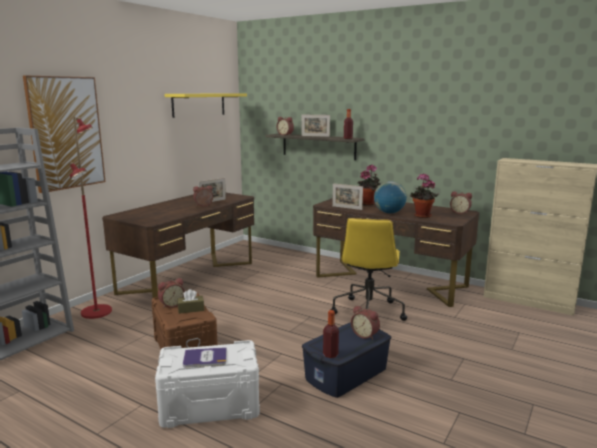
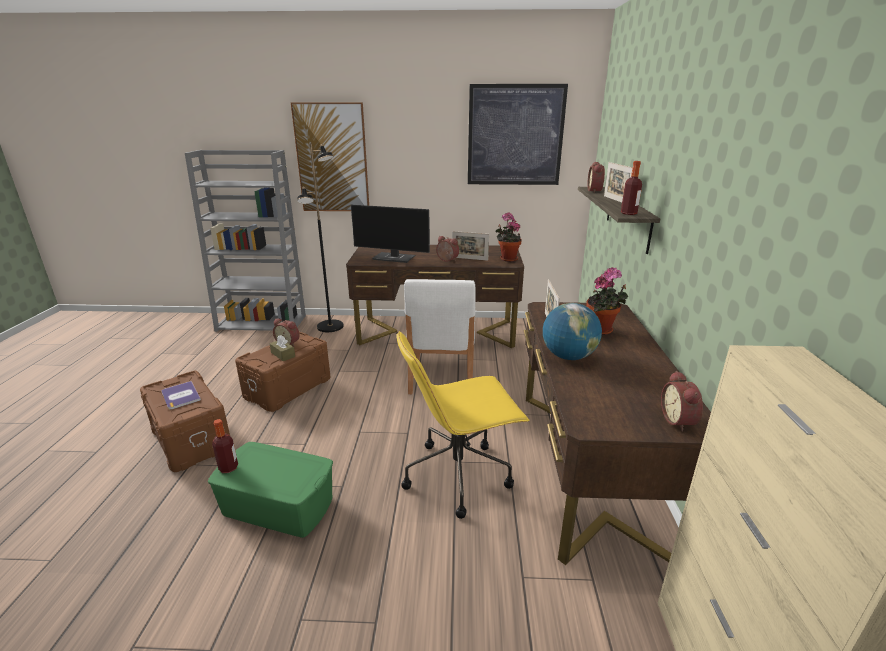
camera: 60 degrees right, 10 degrees up
red floor lamp [69,117,112,319] -> black floor lamp [297,144,344,332]
white storage box [155,340,260,428] -> brown storage box [140,371,230,472]
yellow shelf [164,93,247,118] -> picture [468,84,568,185]
blue storage box [302,322,391,398] -> green storage box [208,442,333,538]
alarm clock [351,306,380,340] -> none
potted plant [410,173,439,218] -> potted plant moved to [495,212,522,262]
none -> monitor [351,205,430,263]
none -> white chair [404,279,476,394]

